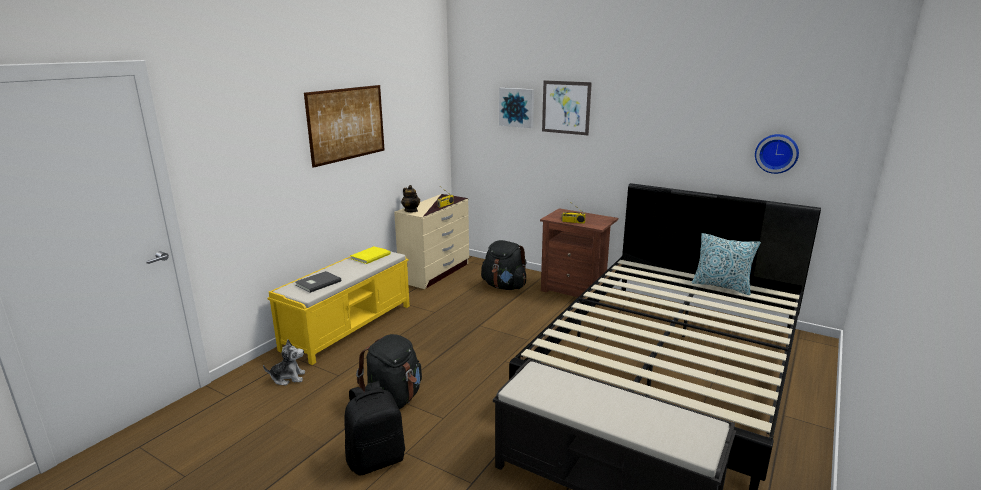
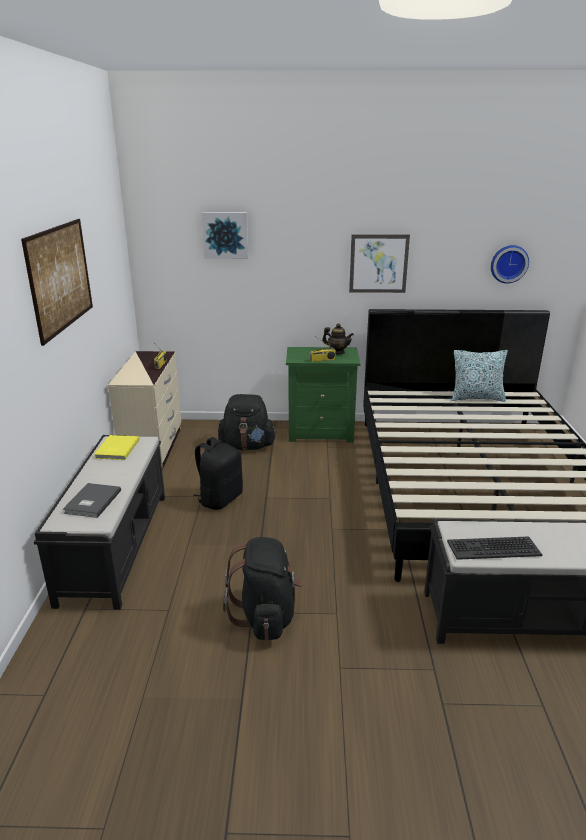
camera: 30 degrees left, 5 degrees up
plush toy [263,340,305,386] -> none
yellow bench [267,246,410,365] -> black bench [34,435,165,610]
black backpack [344,381,405,476] -> black backpack moved to [193,437,243,510]
teapot [401,185,420,212] -> teapot moved to [322,323,354,354]
brown nightstand [540,208,618,297] -> green nightstand [286,347,360,443]
picture [542,80,592,135] -> picture moved to [349,234,410,293]
none -> keyboard [447,536,543,560]

